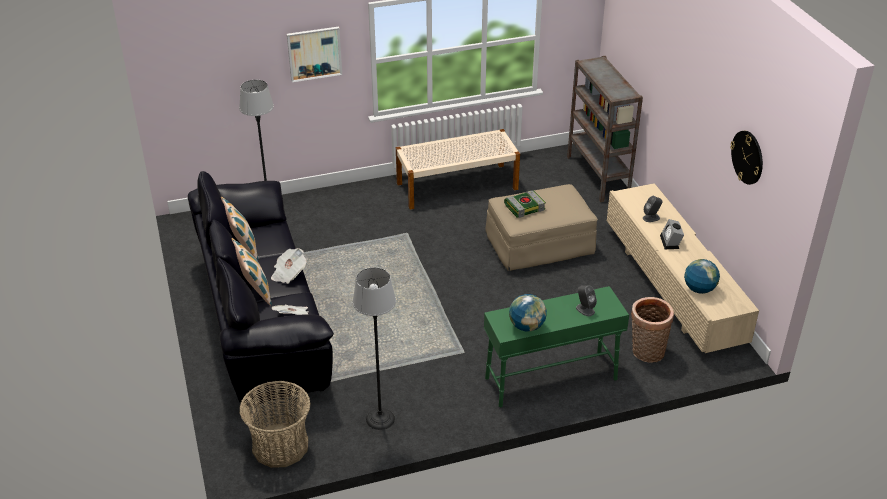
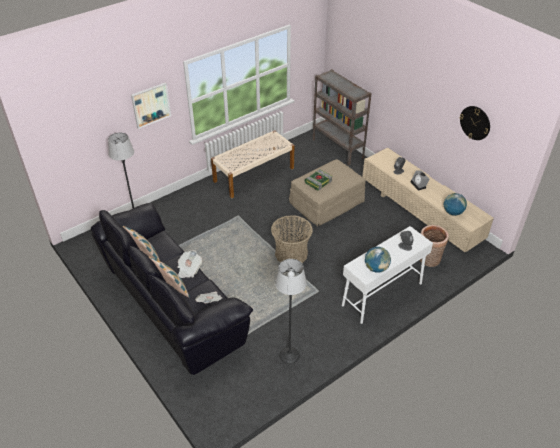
camera: 20 degrees left, 5 degrees up
basket [239,381,311,468] -> basket moved to [271,215,313,263]
green console table [484,286,629,407] -> white console table [342,226,433,324]

